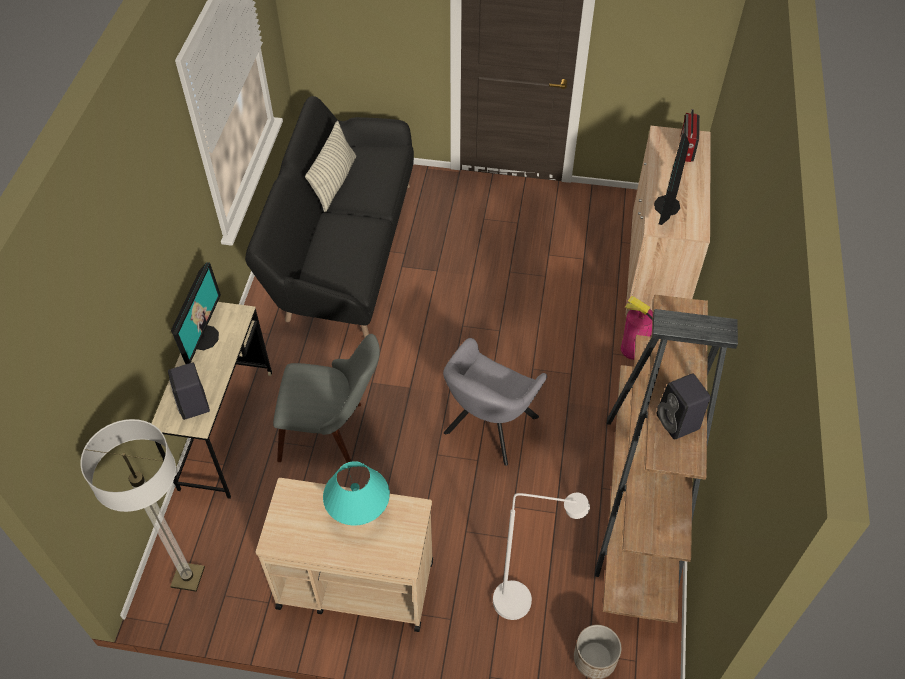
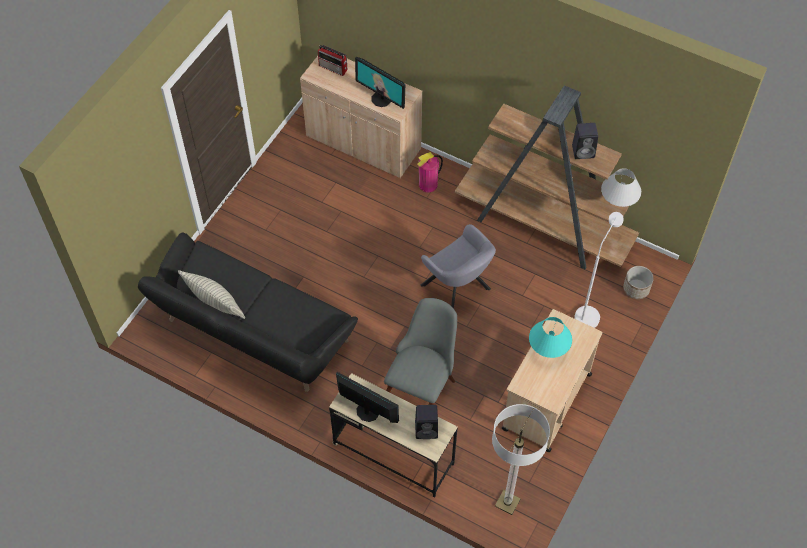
camera: 70 degrees left, 5 degrees up
none -> white table lamp [601,168,641,207]

